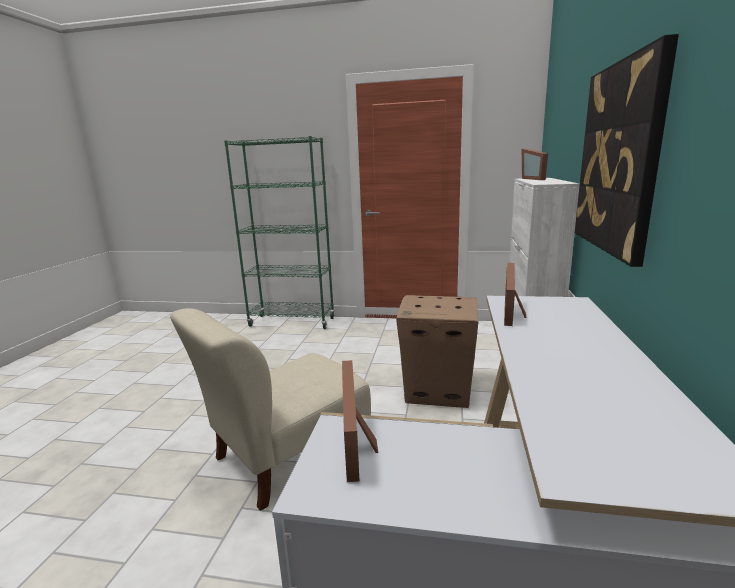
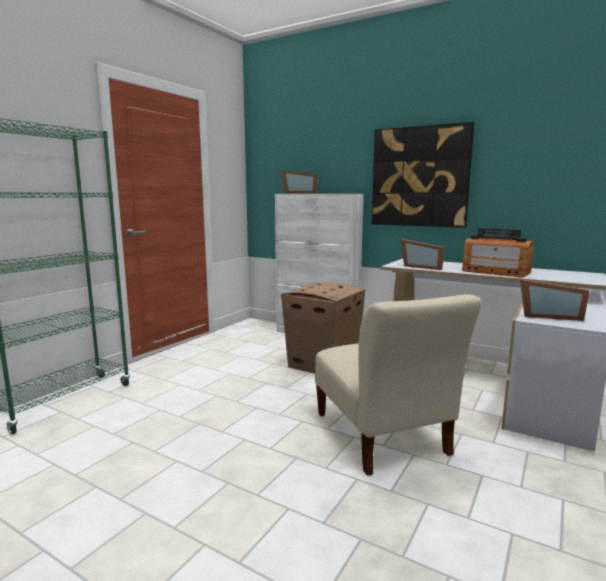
camera: 70 degrees left, 5 degrees down
none -> radio [462,228,534,278]

